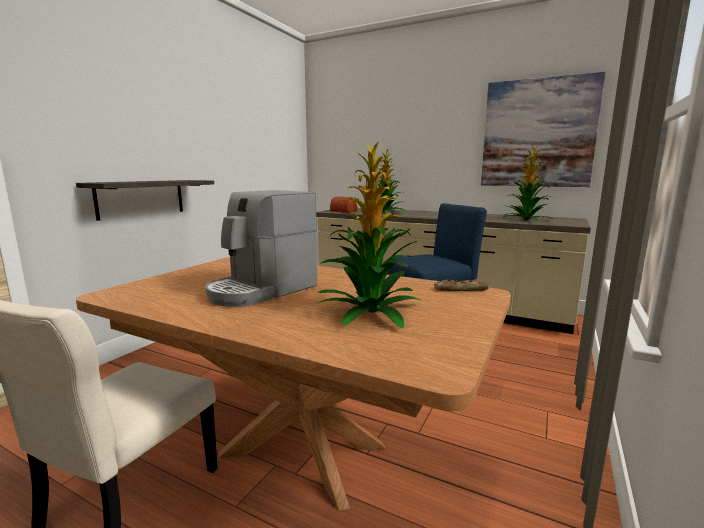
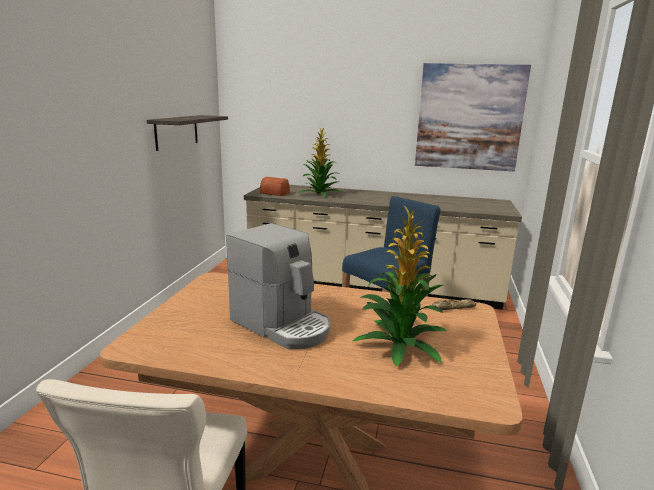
camera: 15 degrees left, 5 degrees up
shelf [76,180,214,221] -> shelf moved to [147,115,228,151]
coffee machine [206,190,317,307] -> coffee machine turned 75 degrees counterclockwise [226,223,331,349]
potted plant [502,145,553,221] -> none

